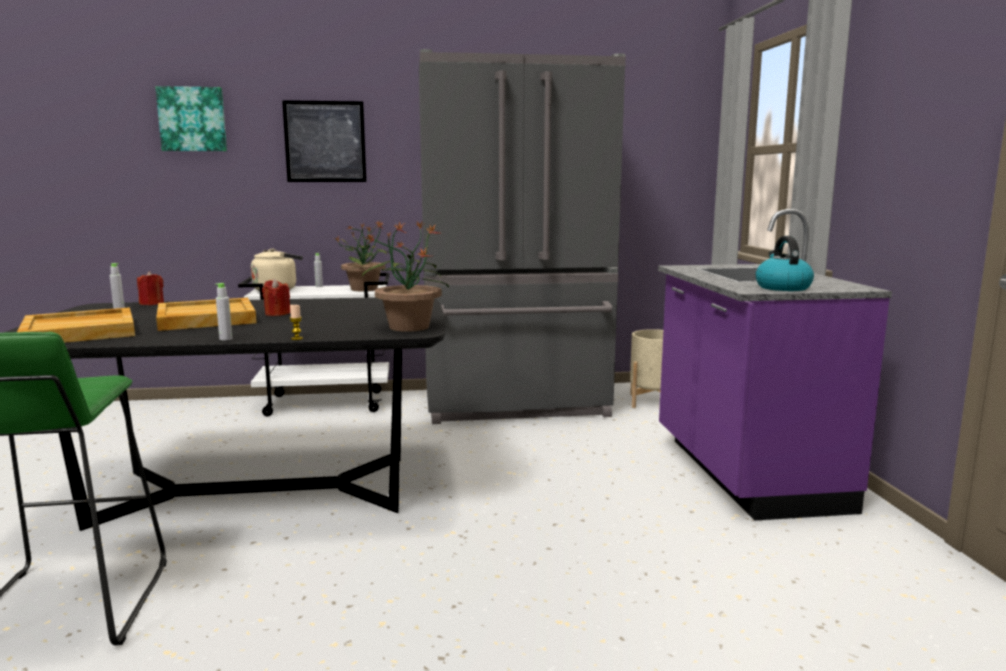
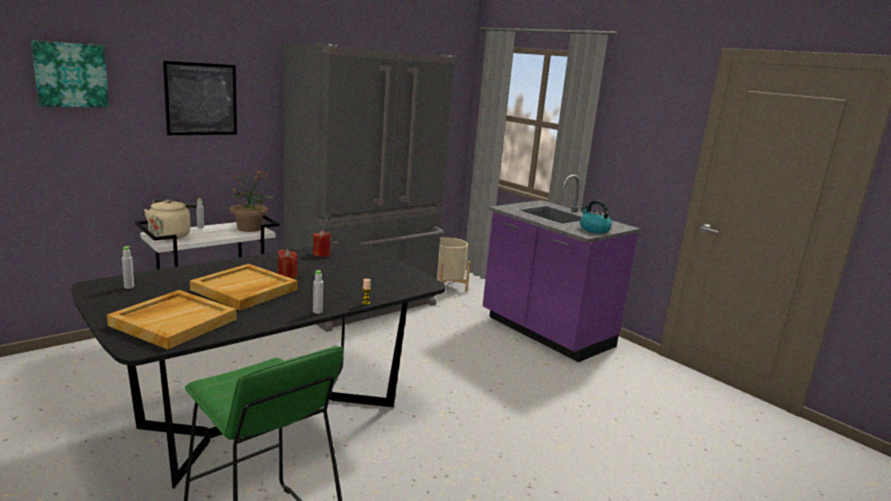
camera: 35 degrees left, 5 degrees up
red candle [137,271,164,305] -> red candle moved to [313,230,331,257]
potted plant [362,222,449,332] -> none

